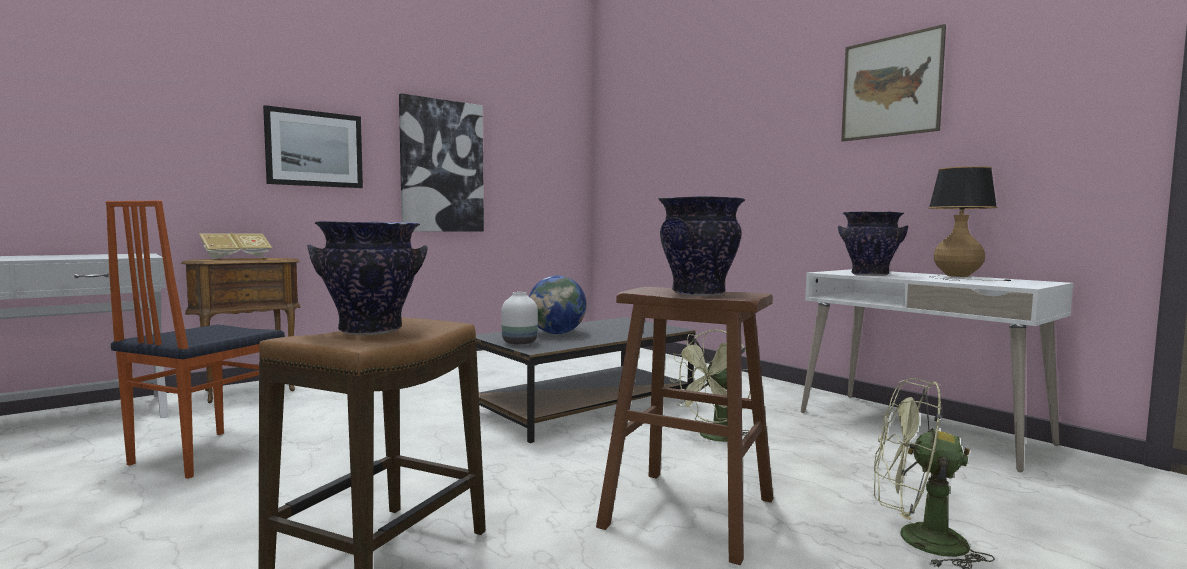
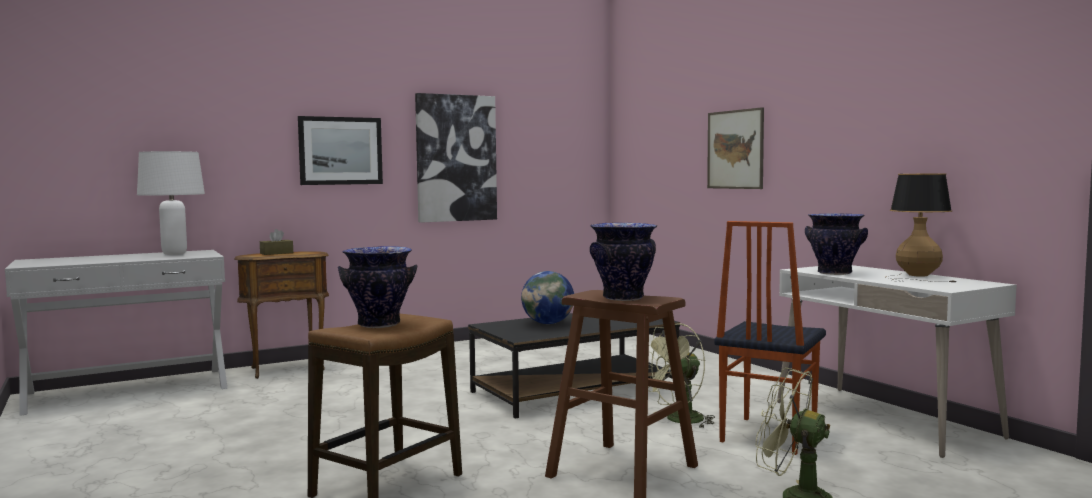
camera: 10 degrees right, 0 degrees up
chair [106,200,285,479] -> chair moved to [714,221,826,455]
book [199,233,272,260] -> brown tissue box [260,229,293,255]
white vase [501,292,538,345] -> none
picture [841,24,946,141] -> picture moved to [707,107,764,189]
none -> white table lamp [137,151,205,255]

